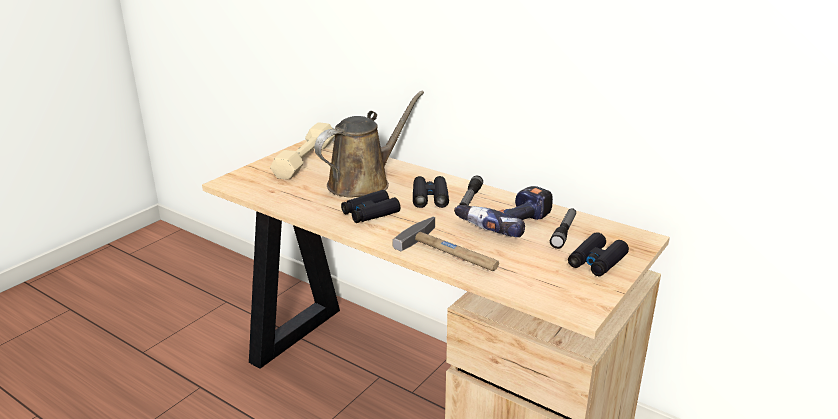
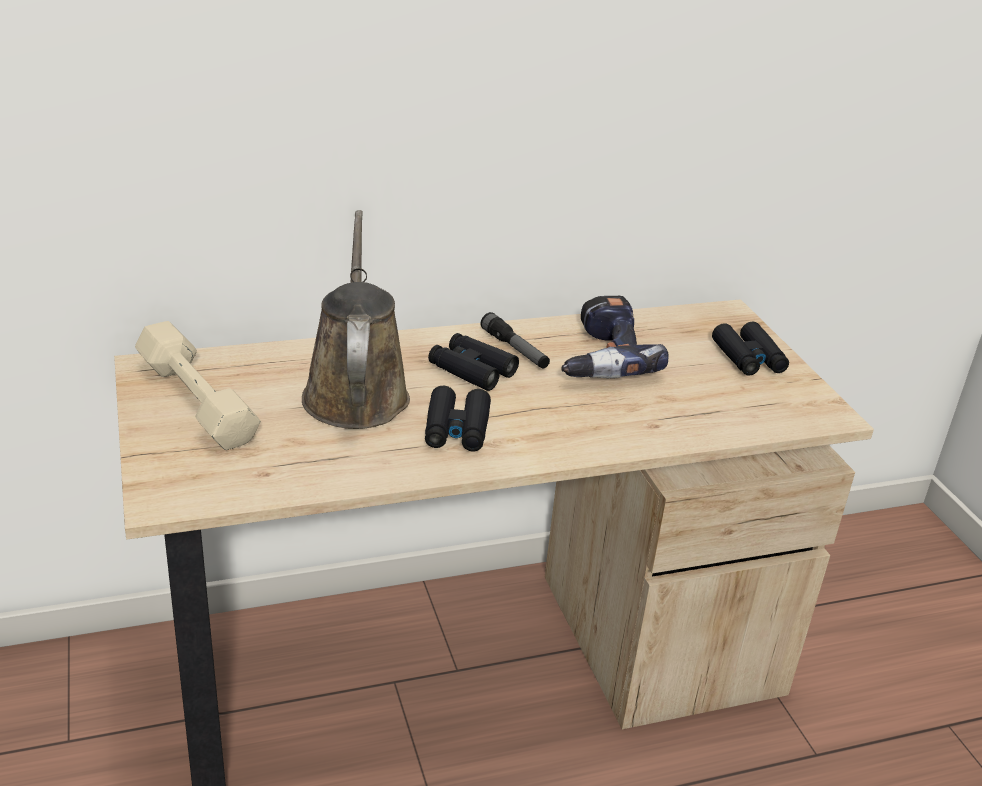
camera: 55 degrees left, 5 degrees up
hammer [392,216,499,271] -> none
flashlight [550,208,576,249] -> none

